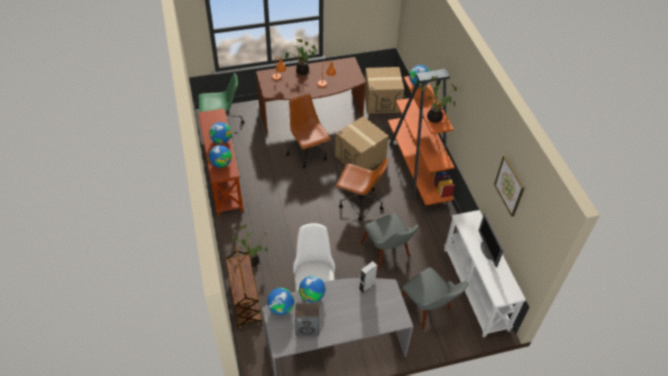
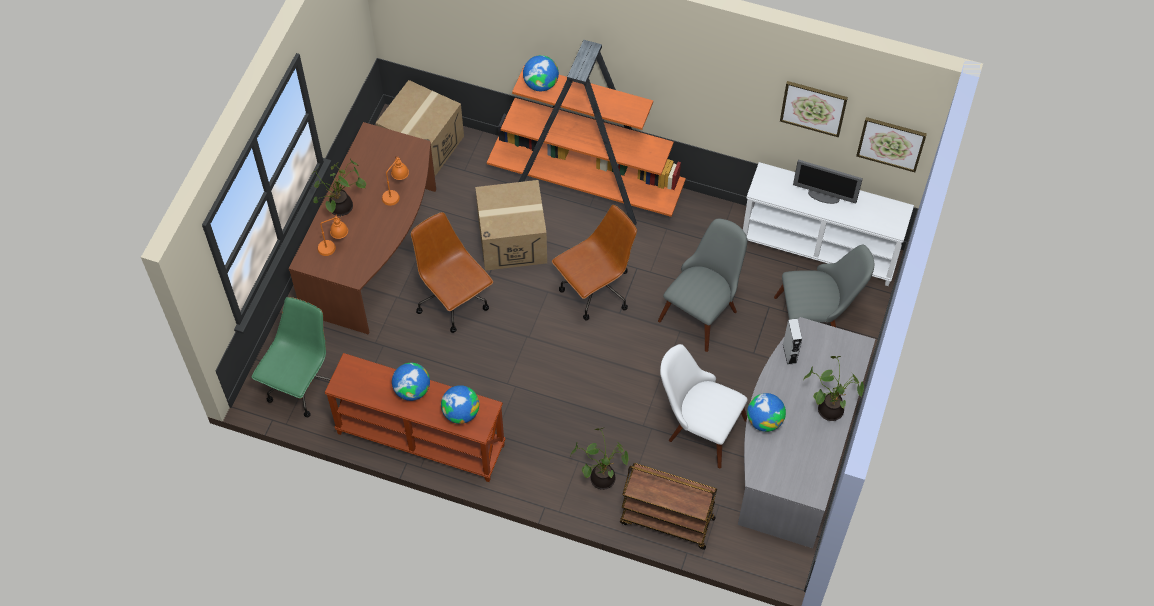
camera: 55 degrees left, 10 degrees up
globe [267,288,294,315] -> none
brown office chair [286,94,331,168] -> brown office chair turned 45 degrees clockwise [411,212,493,333]
speaker [295,303,319,336] -> none
grey chair [360,213,419,269] -> grey chair turned 60 degrees counterclockwise [658,219,748,352]
potted plant [421,76,457,123] -> potted plant moved to [803,356,864,421]
none -> picture [856,117,927,172]

